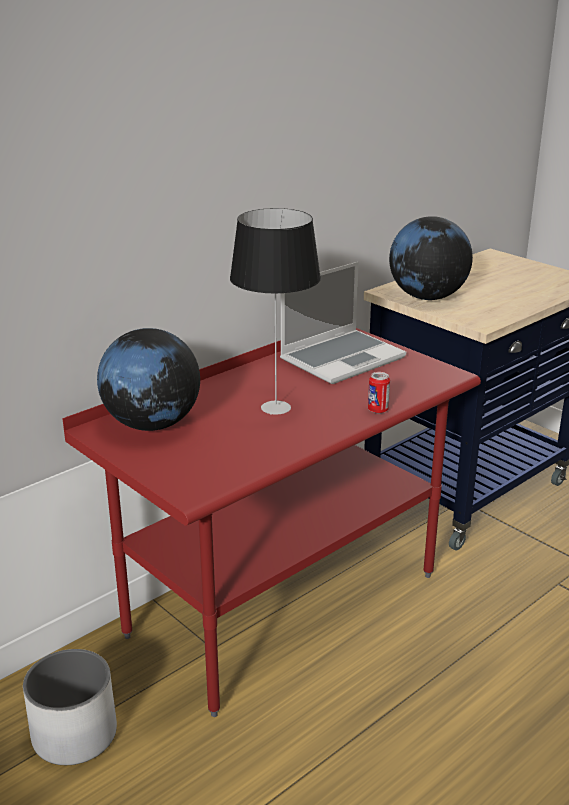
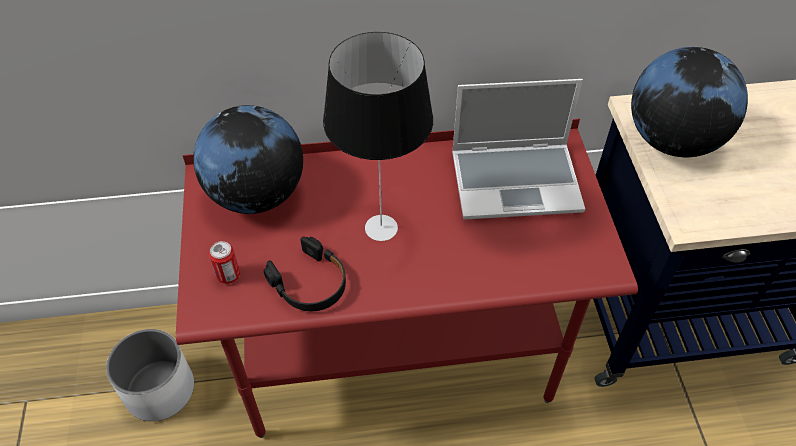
camera: 35 degrees right, 25 degrees up
can [368,372,390,414] -> can moved to [209,241,240,284]
none -> black headphones [263,236,346,311]

